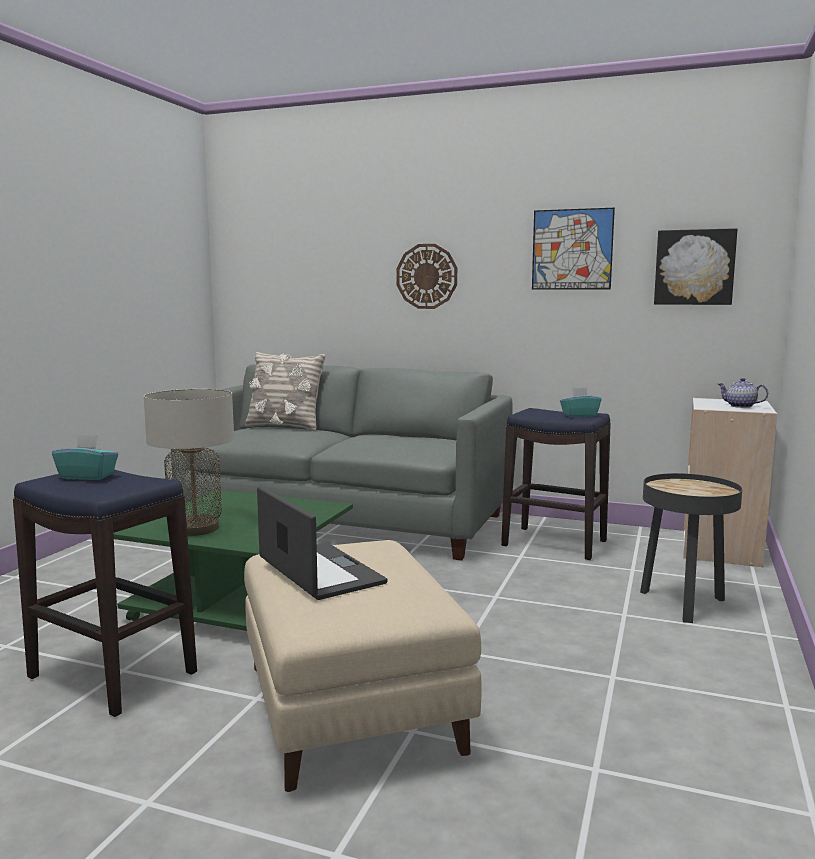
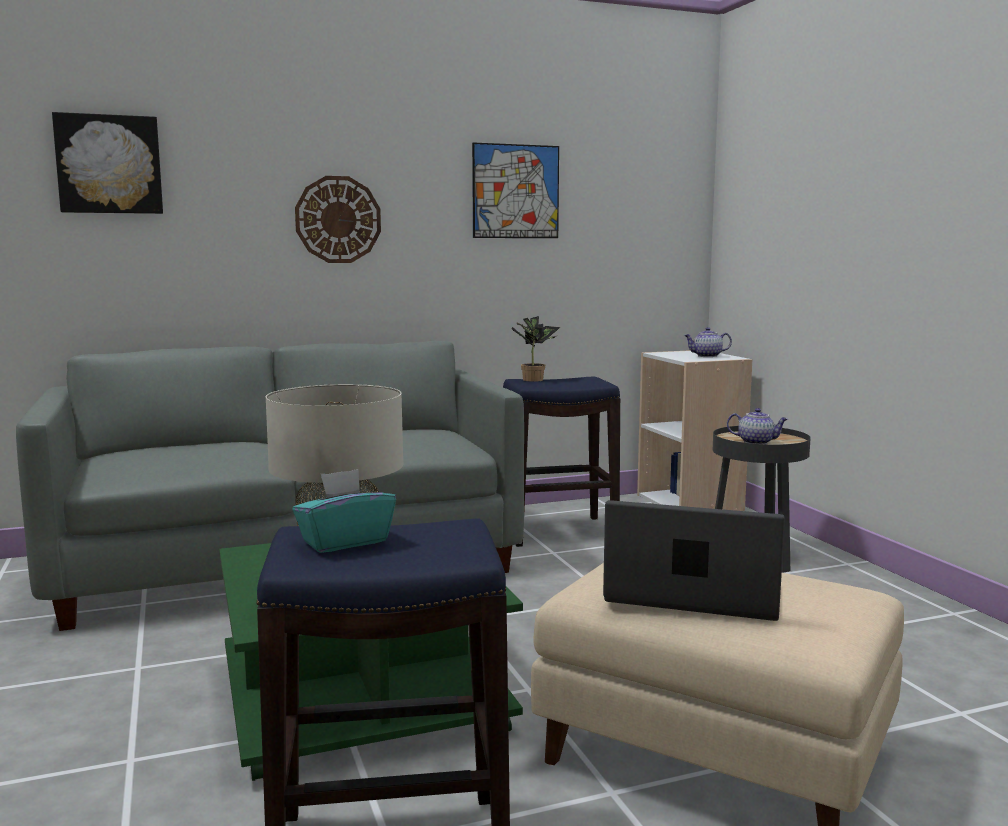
camera: 40 degrees left, 0 degrees up
beige pillow [245,352,325,431] -> none
turquoise tissue box [560,387,601,417] -> none
picture [654,228,738,305] -> picture moved to [52,112,163,214]
none -> potted plant [511,316,560,382]
none -> teapot [727,408,788,444]

